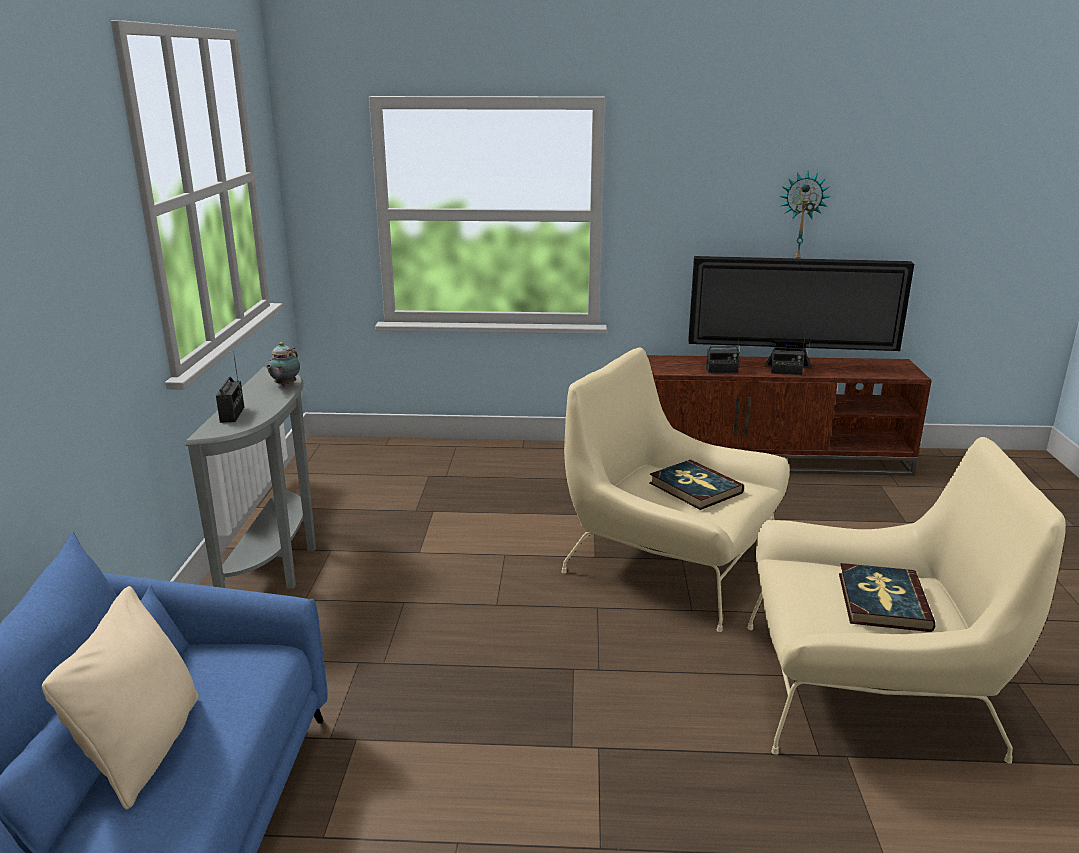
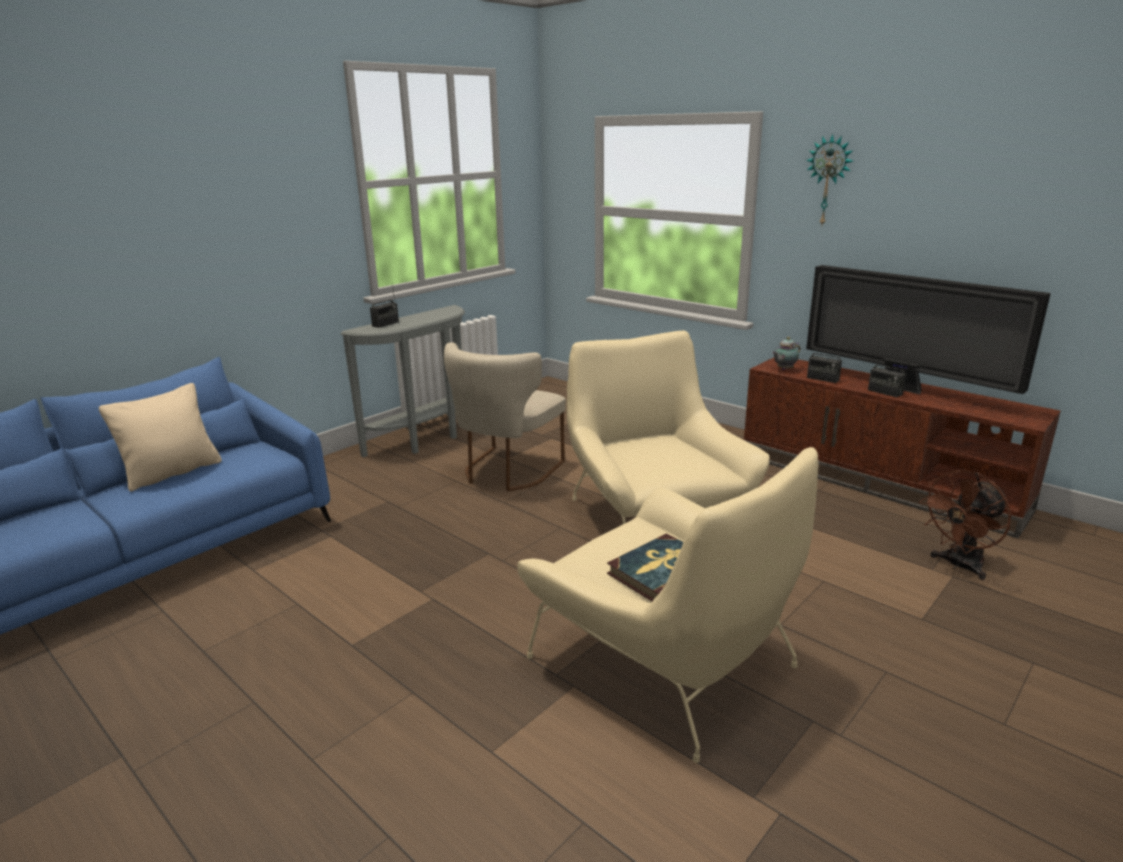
camera: 40 degrees right, 0 degrees up
teapot [266,342,300,386] -> teapot moved to [772,337,800,370]
book [649,460,744,510] -> none
wall clock [779,171,830,258] -> wall clock moved to [806,134,853,225]
none -> beige chair [444,342,566,491]
none -> brown fan [919,470,1011,580]

